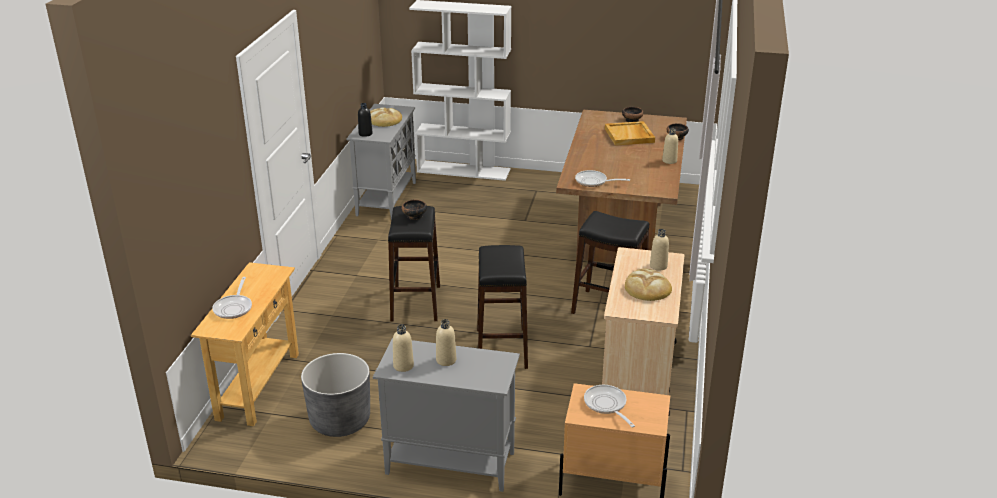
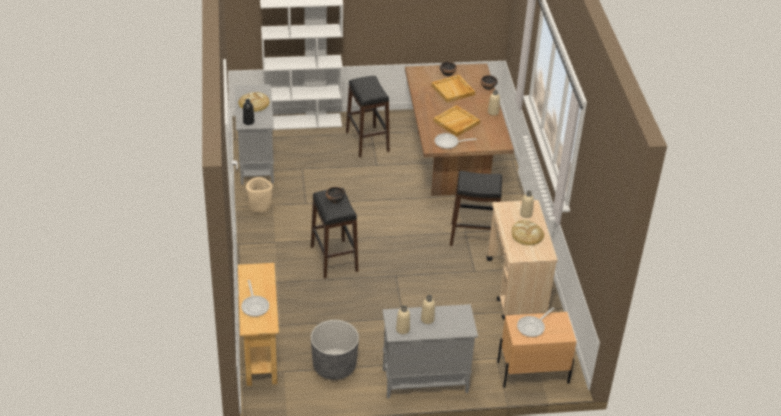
camera: 20 degrees left, 10 degrees up
black stool [477,245,528,369] -> black stool moved to [346,76,389,157]
frying pan [584,385,635,428] -> frying pan turned 90 degrees counterclockwise [517,307,555,337]
none -> beige planter [246,177,273,213]
none -> beige tray [433,105,480,137]

